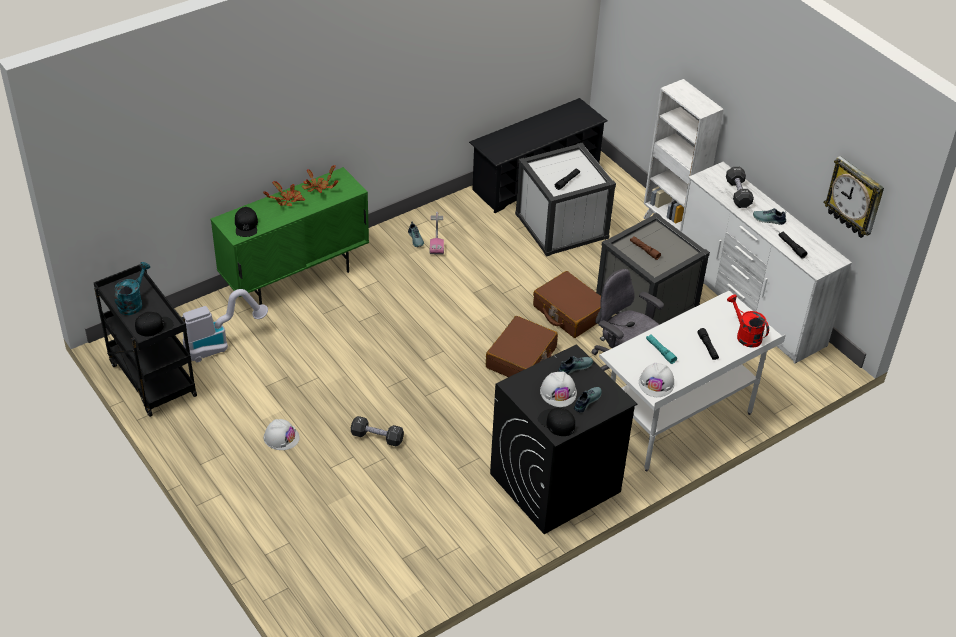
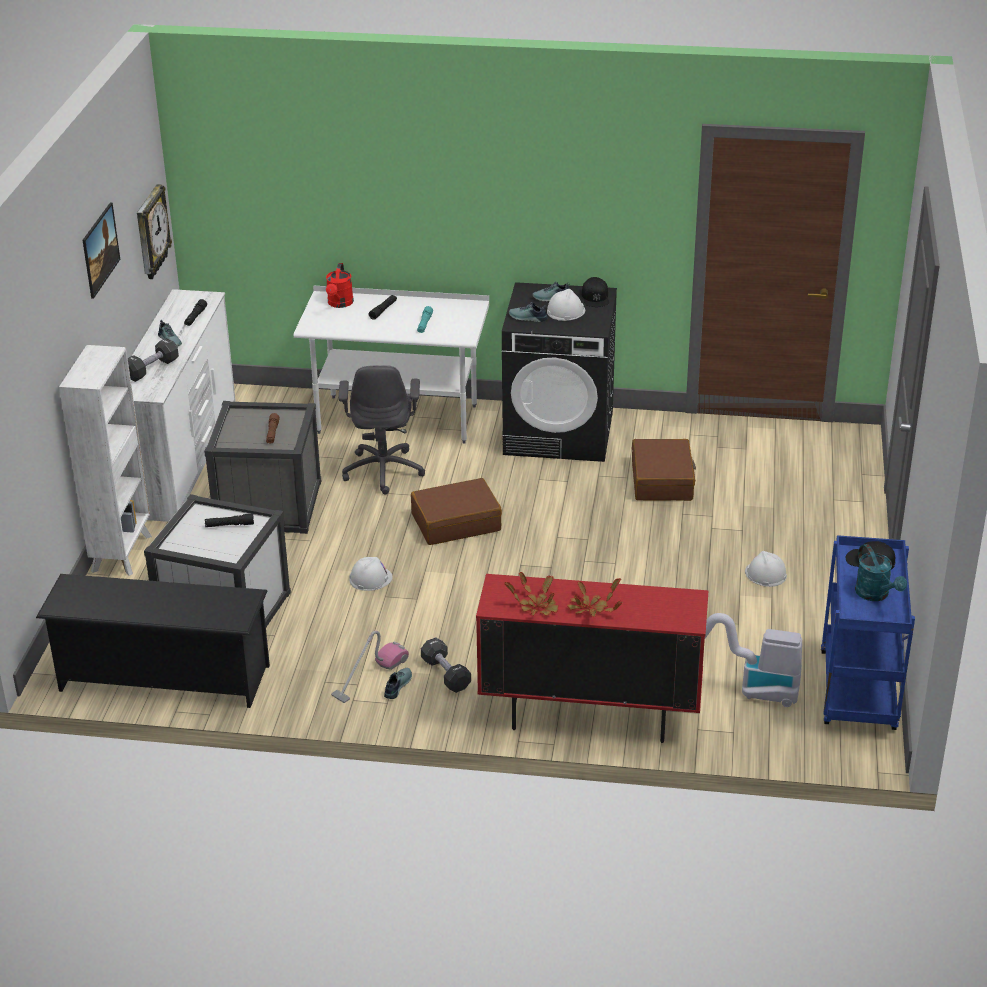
camera: 135 degrees left, 10 degrees down
black cart [94,264,197,417] -> blue cart [821,535,915,730]
turquoise watering can [114,262,150,315] -> turquoise watering can turned 90 degrees counterclockwise [855,544,907,601]
green cabinet [210,167,369,305] -> red cabinet [476,574,708,743]
black cap [235,207,258,237] -> none
black dumbbell [351,416,404,446] -> black dumbbell moved to [421,637,471,693]
brown suitcase [533,271,601,338] -> brown suitcase moved to [632,439,696,501]
white hard hat [639,363,675,397] -> white hard hat moved to [349,557,393,591]
none -> picture [83,202,120,299]

